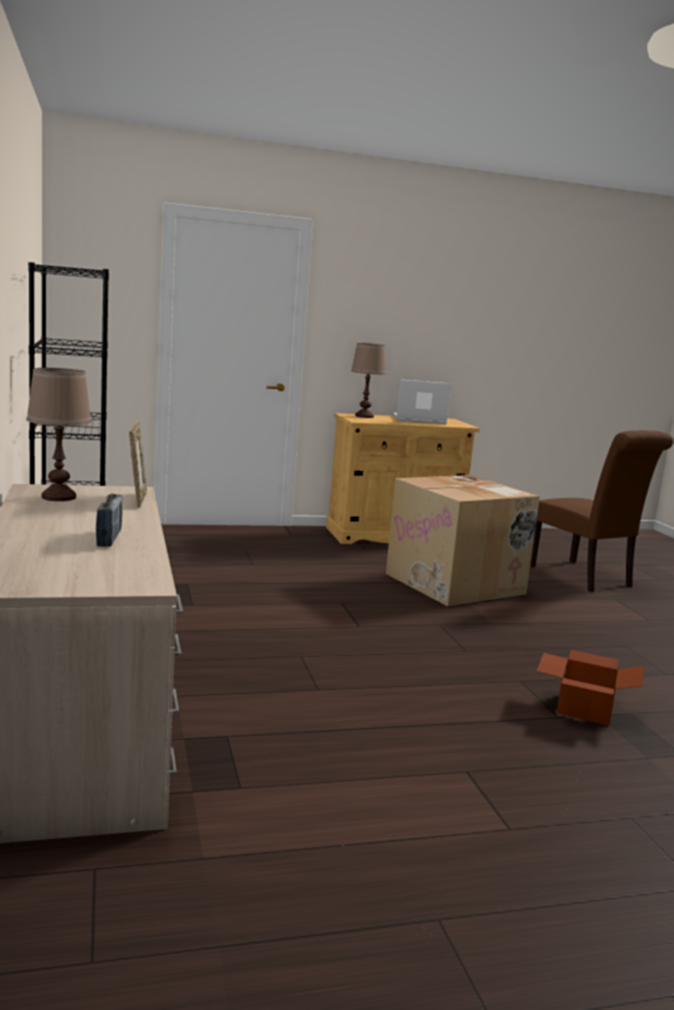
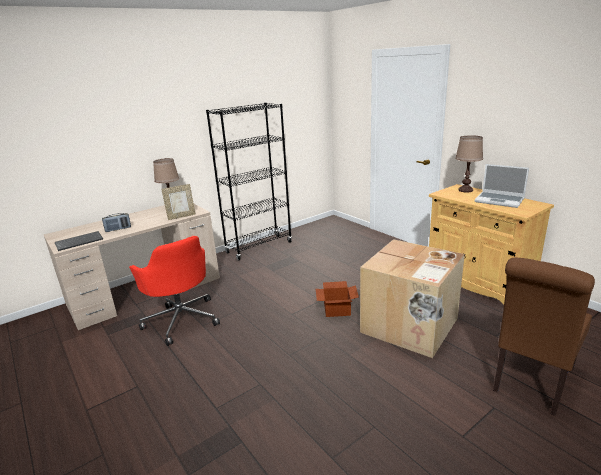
camera: 70 degrees right, 10 degrees up
laptop [393,379,451,424] -> laptop turned 150 degrees clockwise [475,164,529,208]
cardboard box [537,650,644,726] -> cardboard box moved to [316,281,359,317]
none -> keyboard [55,231,103,251]
none -> red office chair [129,236,220,346]

